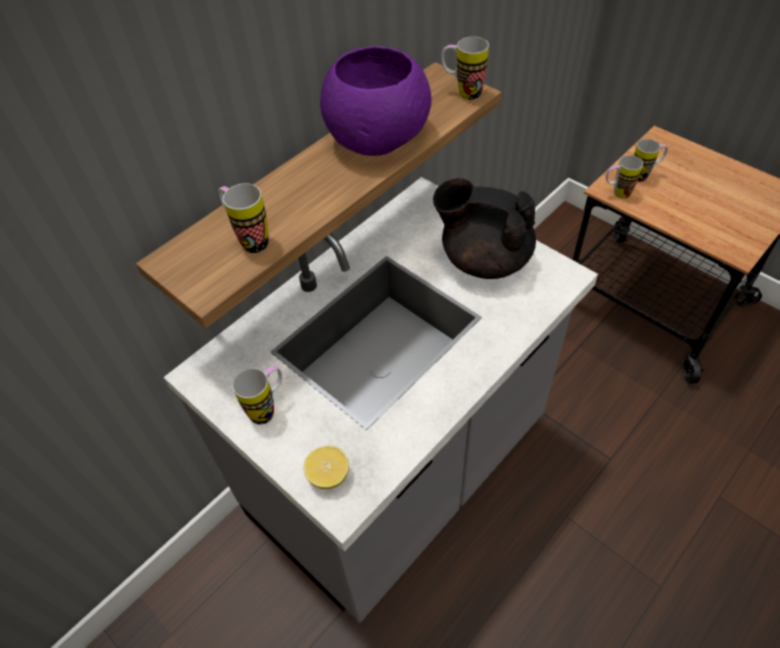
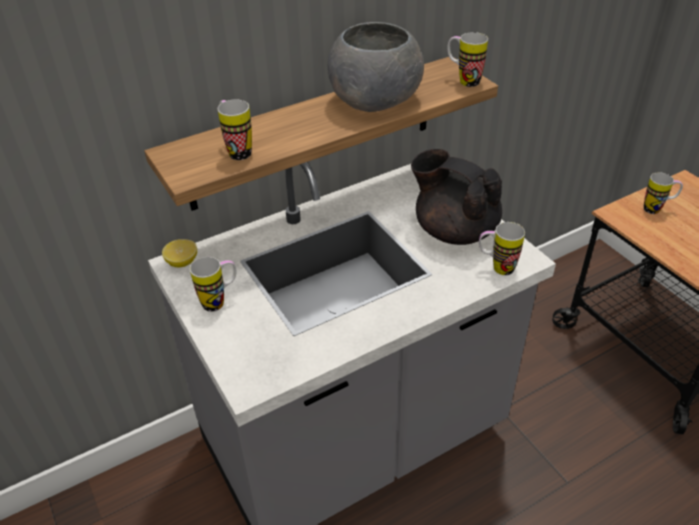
camera: 15 degrees right, 10 degrees down
lemon [304,446,349,489] -> lemon moved to [162,239,197,267]
purple bowl [320,46,432,156] -> grey bowl [328,22,424,112]
mug [606,155,643,199] -> mug moved to [479,222,525,275]

